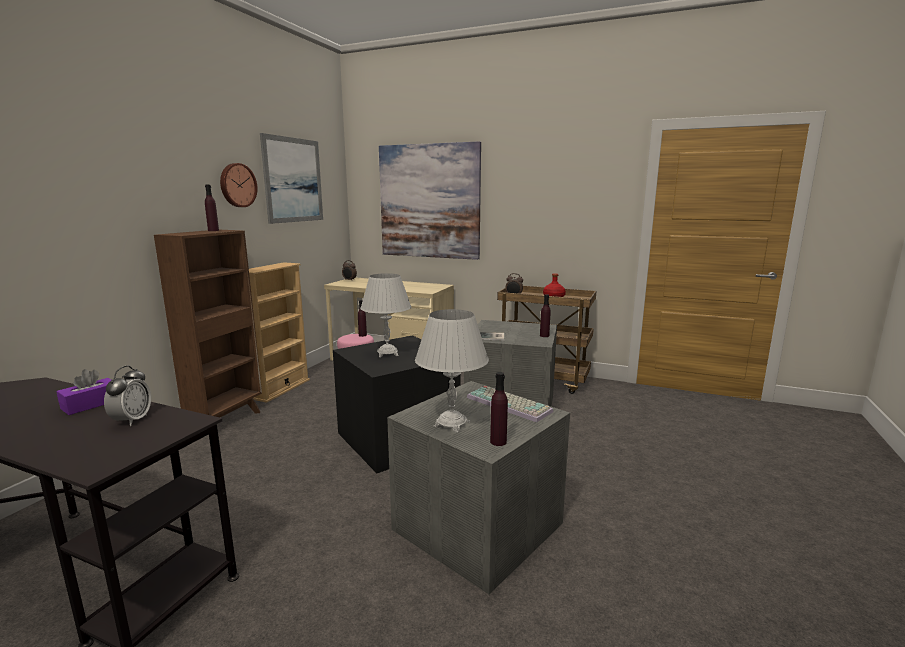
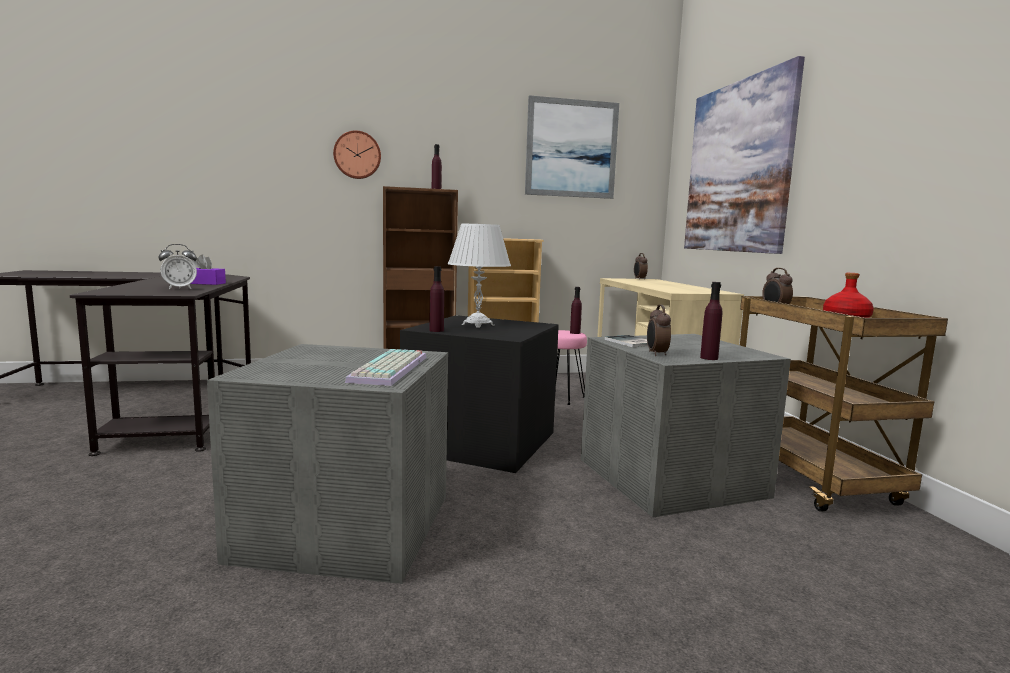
camera: 55 degrees right, 5 degrees down
wall clock [220,163,258,207] -> wall clock moved to [333,130,381,179]
white table lamp [415,309,489,433] -> none
purple bottle [490,372,508,446] -> purple bottle moved to [430,266,444,332]
none -> alarm clock [647,304,671,356]

